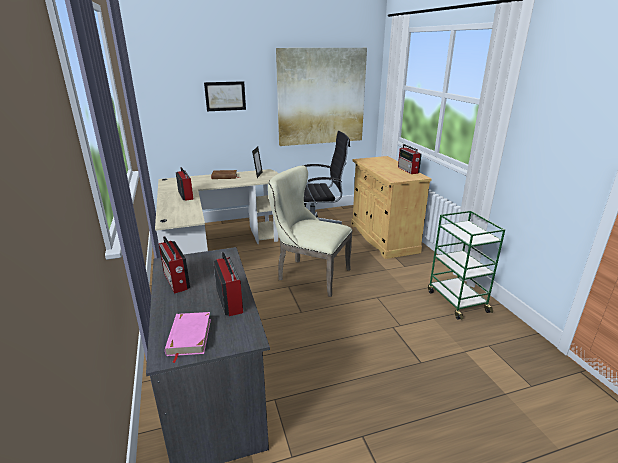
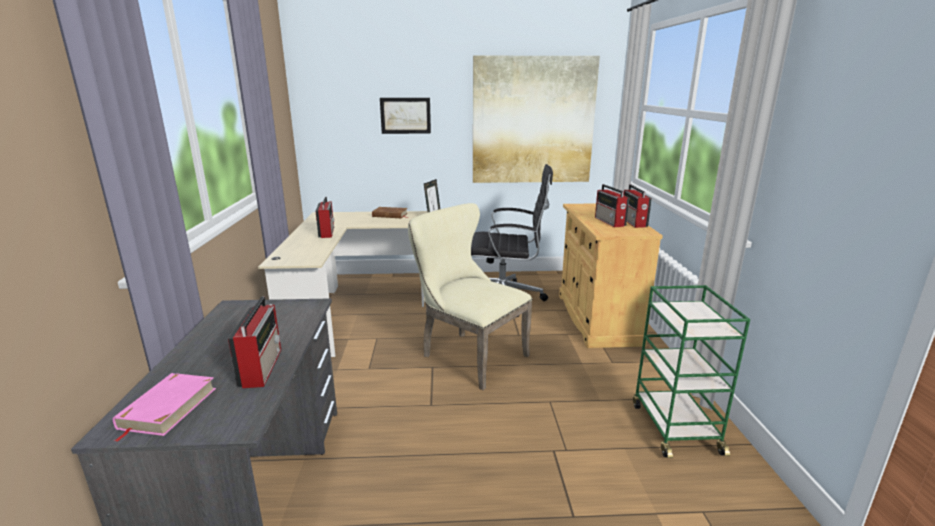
camera: 15 degrees right, 5 degrees down
radio [159,236,190,294] -> radio moved to [595,184,629,227]

